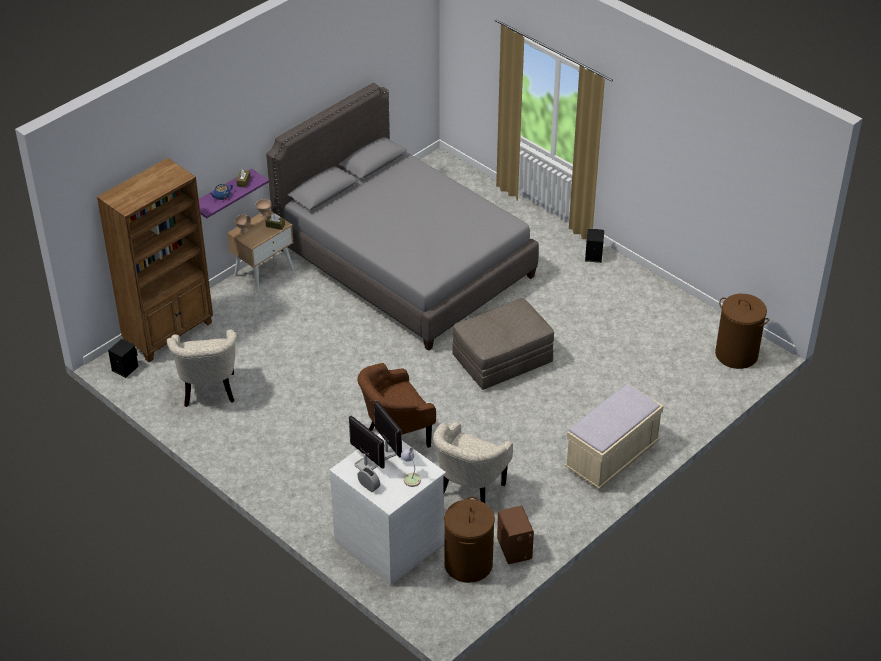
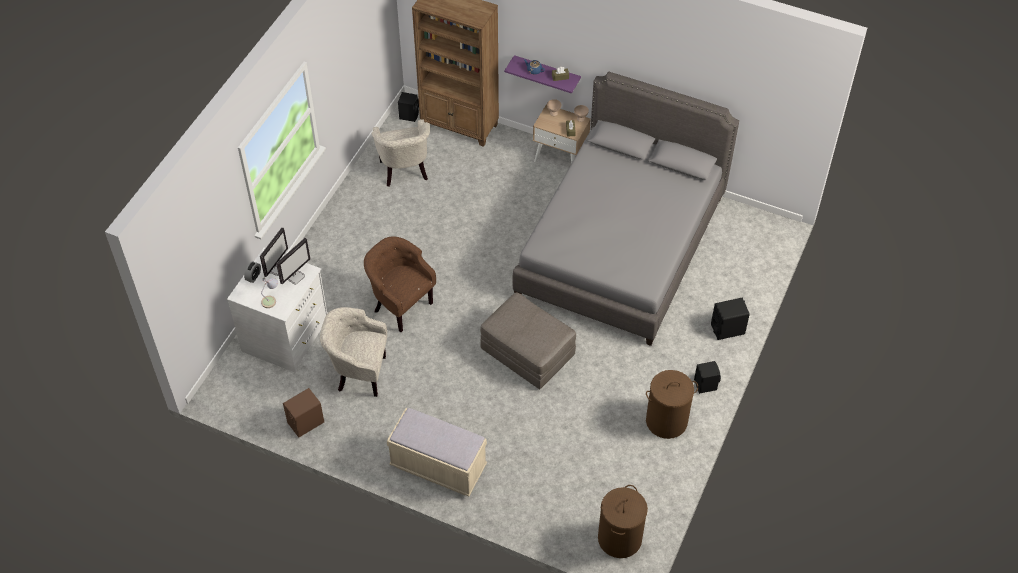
camera: 70 degrees right, 10 degrees up
beige armchair [167,329,237,407] -> beige armchair turned 75 degrees counterclockwise [371,119,430,187]
brown laundry basket [444,497,495,583] -> brown laundry basket moved to [646,370,698,439]
none -> black speaker [711,298,750,340]

